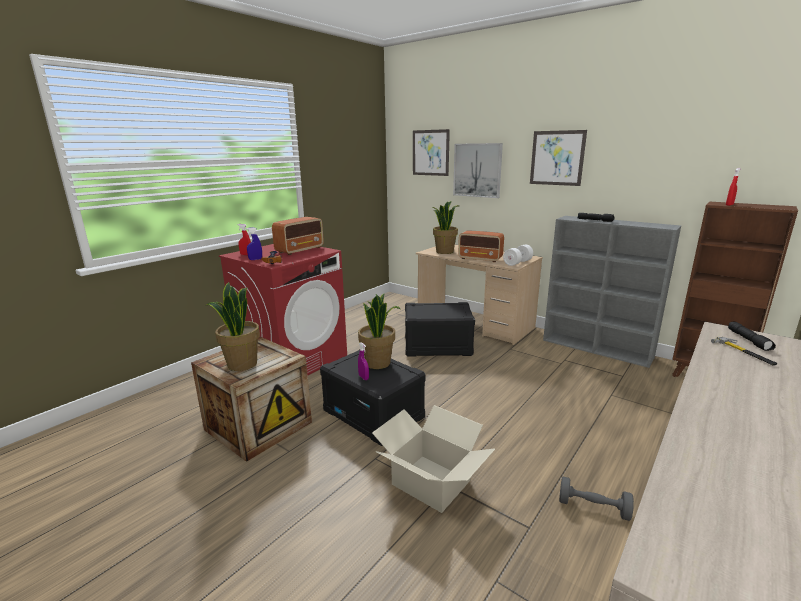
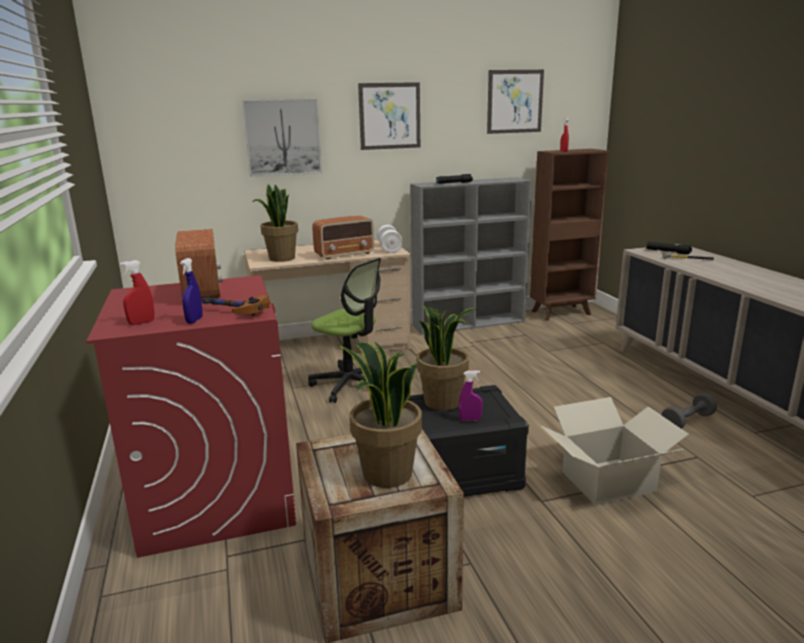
camera: 55 degrees left, 0 degrees up
black storage box [405,302,475,357] -> office chair [308,258,382,403]
picture [413,129,450,176] -> picture moved to [487,70,544,134]

